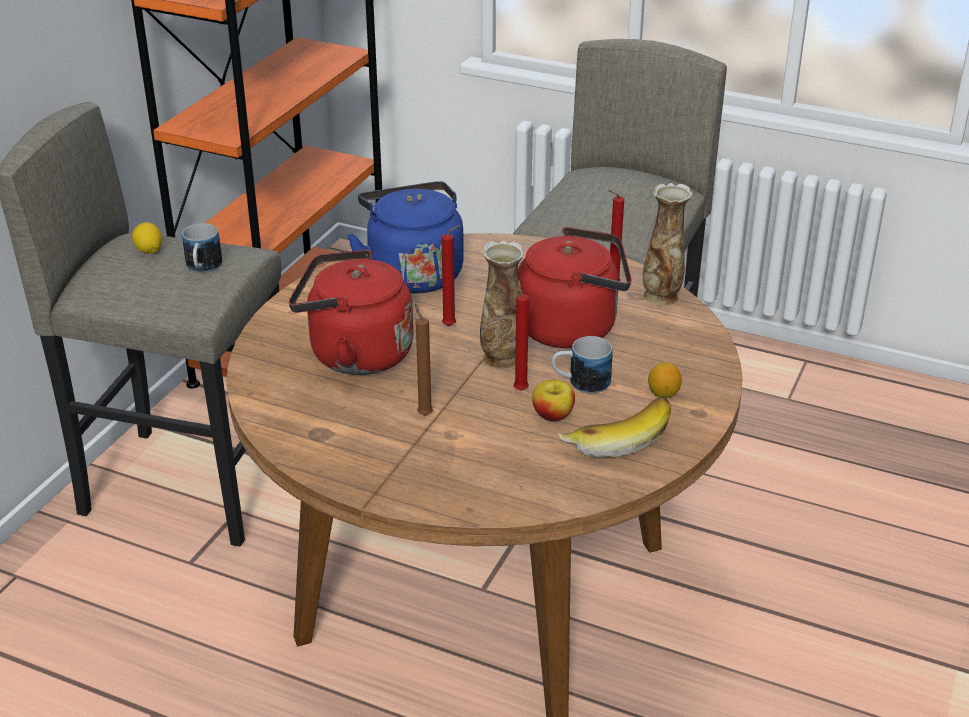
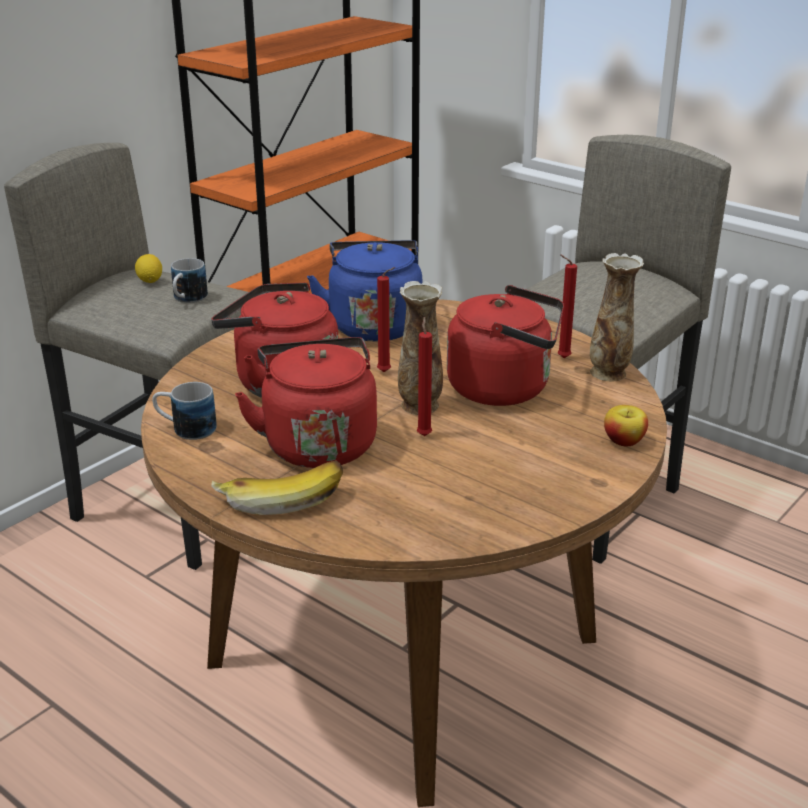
camera: 15 degrees right, 5 degrees down
brown candle [415,304,433,415] -> red kettle [235,337,377,468]
apple [532,379,575,421] -> apple moved to [604,405,648,446]
mug [552,336,613,393] -> mug moved to [152,382,217,440]
banana [557,396,671,457] -> banana moved to [211,461,343,515]
lemon [648,362,682,398] -> none

